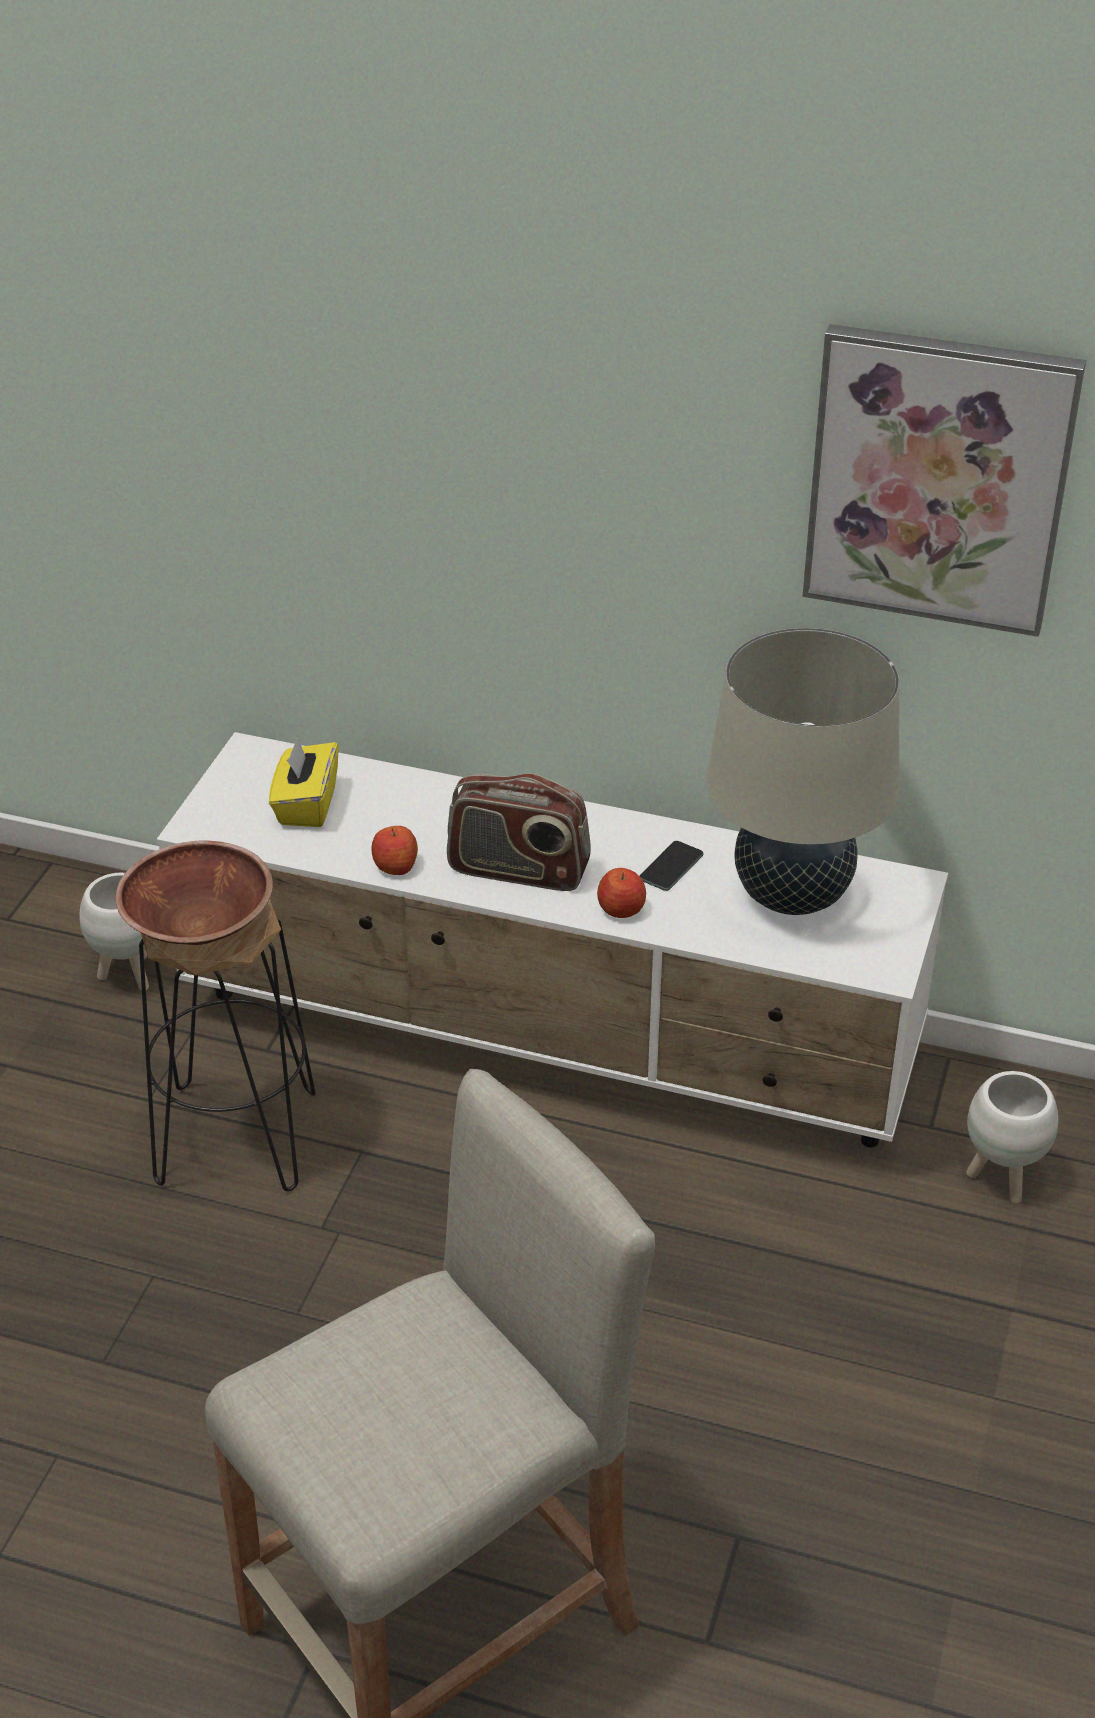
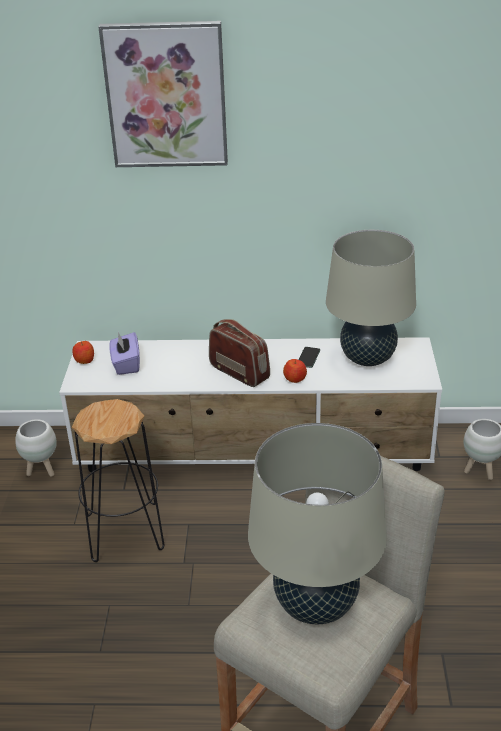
camera: 15 degrees left, 5 degrees down
brown bowl [115,840,273,945] -> none
yellow tissue box [269,737,339,827] -> purple tissue box [109,332,140,375]
apple [371,826,418,875] -> apple moved to [72,341,94,364]
radio [447,773,591,891] -> radio turned 135 degrees counterclockwise [209,319,270,387]
picture [803,324,1086,637] -> picture moved to [98,21,228,167]
none -> beige table lamp [248,423,387,624]

